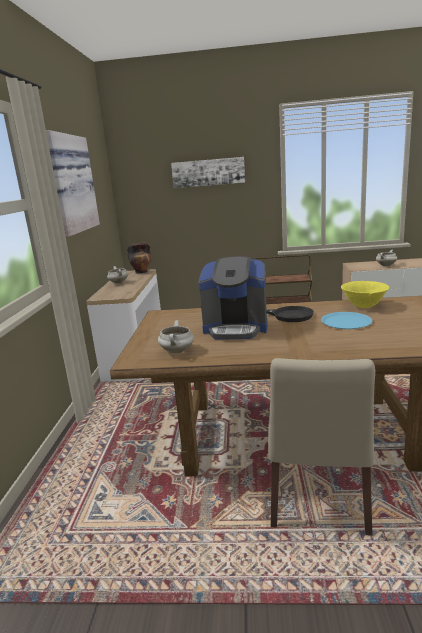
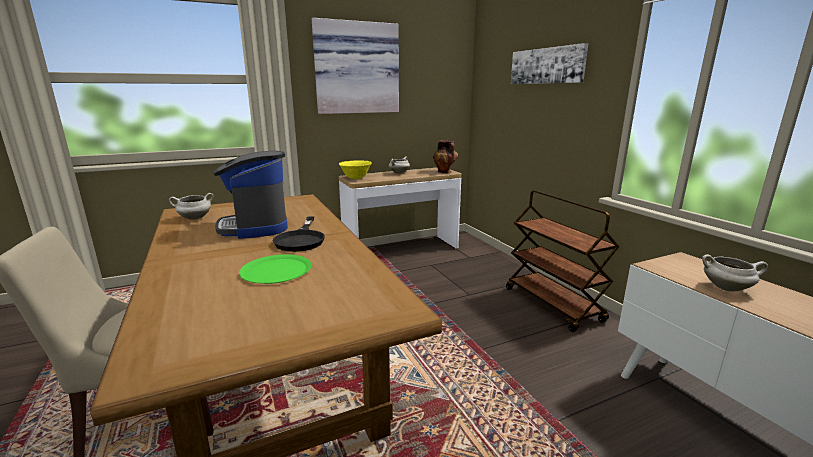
camera: 60 degrees right, 0 degrees up
blue plate [321,312,372,329] -> green plate [239,254,312,284]
yellow bowl [341,281,389,308] -> yellow bowl moved to [339,160,372,179]

